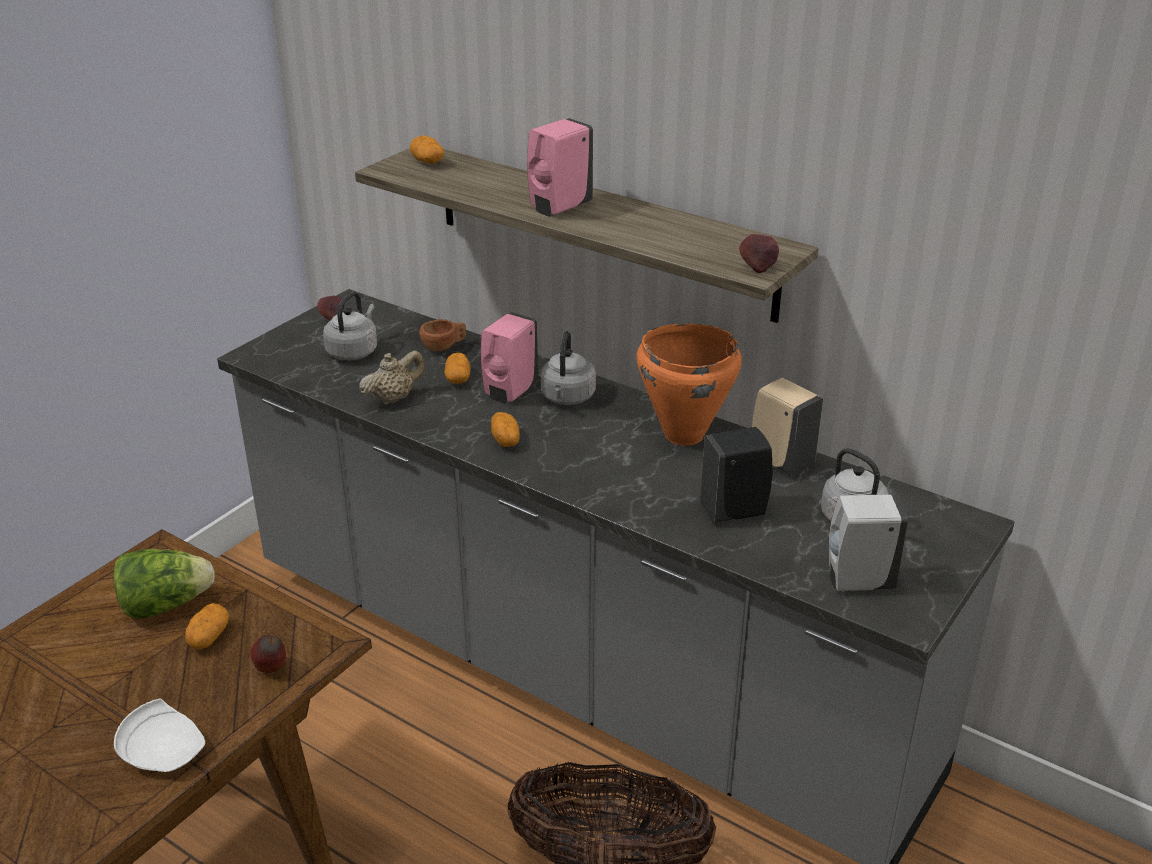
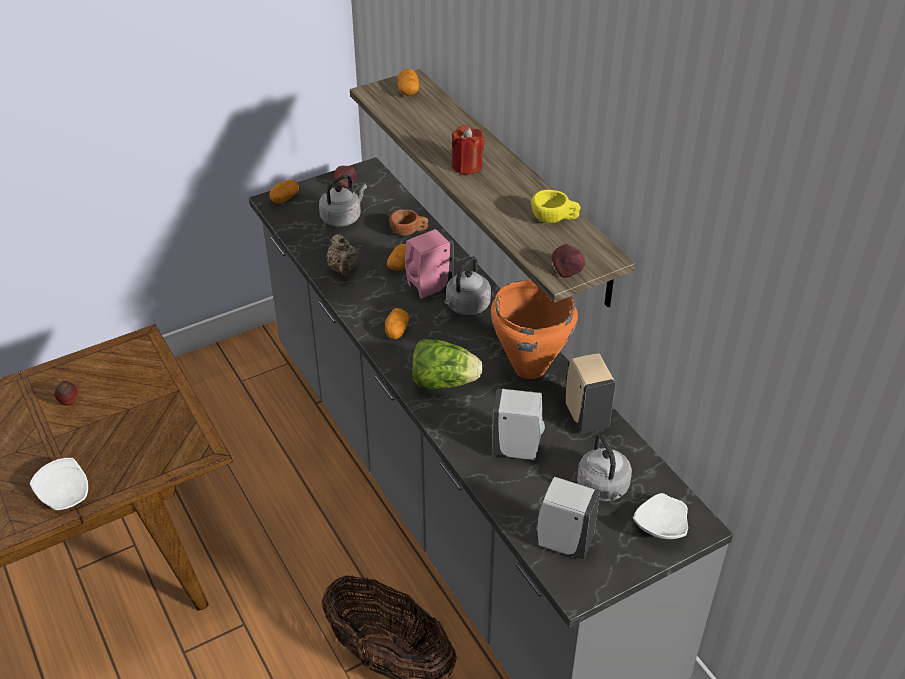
camera: 25 degrees right, 10 degrees up
lettuce [113,549,215,618] -> lettuce moved to [412,339,483,389]
potato [185,603,229,649] -> potato moved to [269,180,299,204]
apple [250,635,286,673] -> apple moved to [54,381,79,406]
beige teapot [359,350,425,405] -> beige teapot turned 90 degrees clockwise [326,234,358,276]
pink soap dispenser [527,118,593,217] -> red candle [452,125,484,175]
black soap dispenser [700,427,772,523] -> white soap dispenser [492,389,545,460]
none -> yellow cup [531,190,580,223]
none -> white plate [633,493,688,539]

